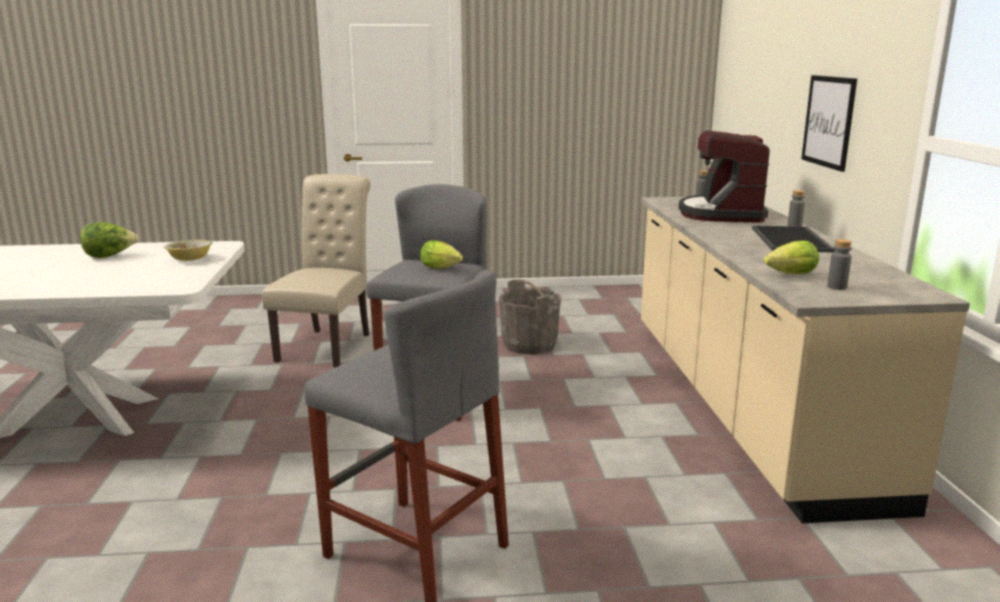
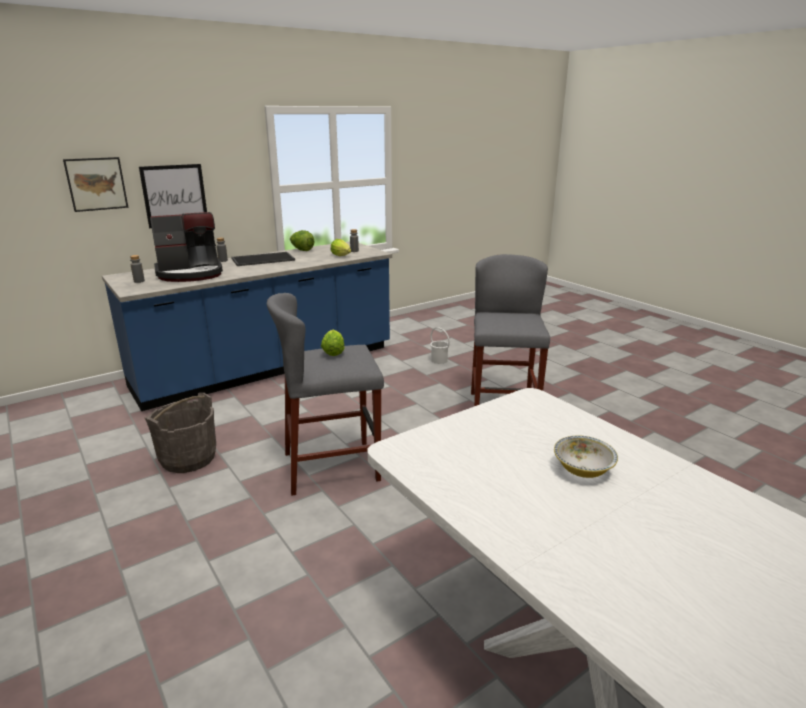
camera: 120 degrees left, 5 degrees up
lettuce [80,222,139,258] -> lettuce moved to [290,230,314,251]
bowl [164,240,213,261] -> bowl moved to [554,436,618,478]
beige chair [262,174,370,368] -> none
beige counter [641,197,970,523] -> blue counter [102,241,392,411]
none -> picture [63,157,128,212]
none -> white bucket [430,327,450,364]

